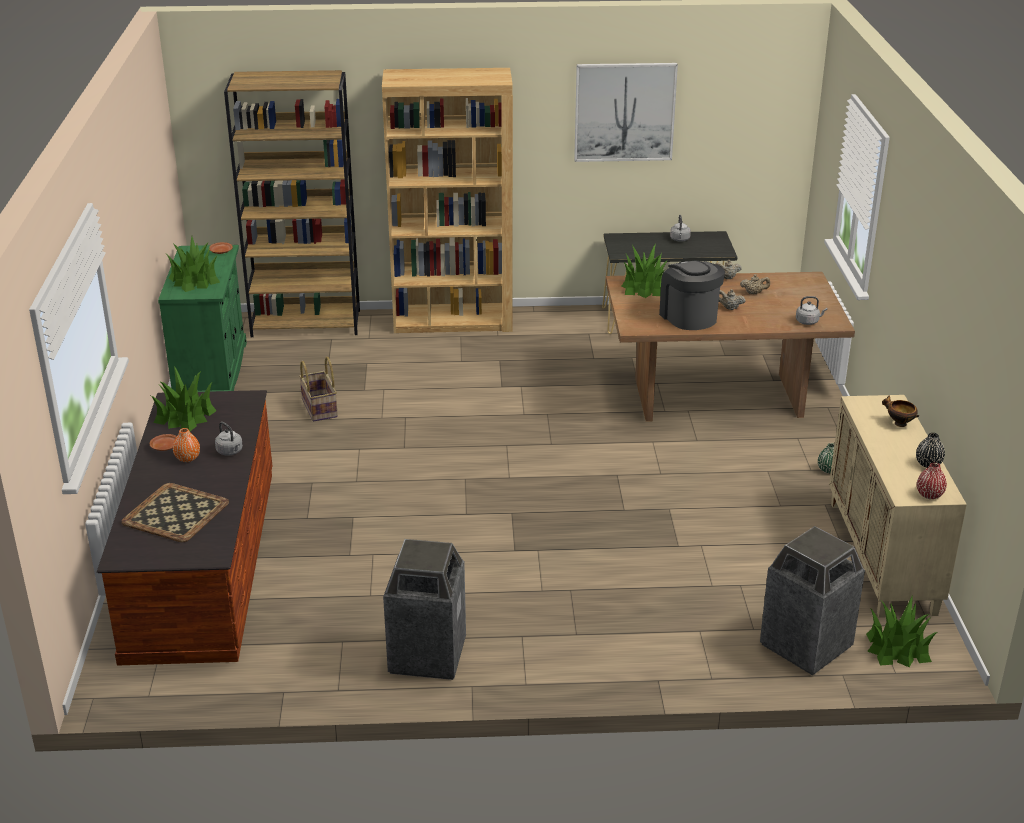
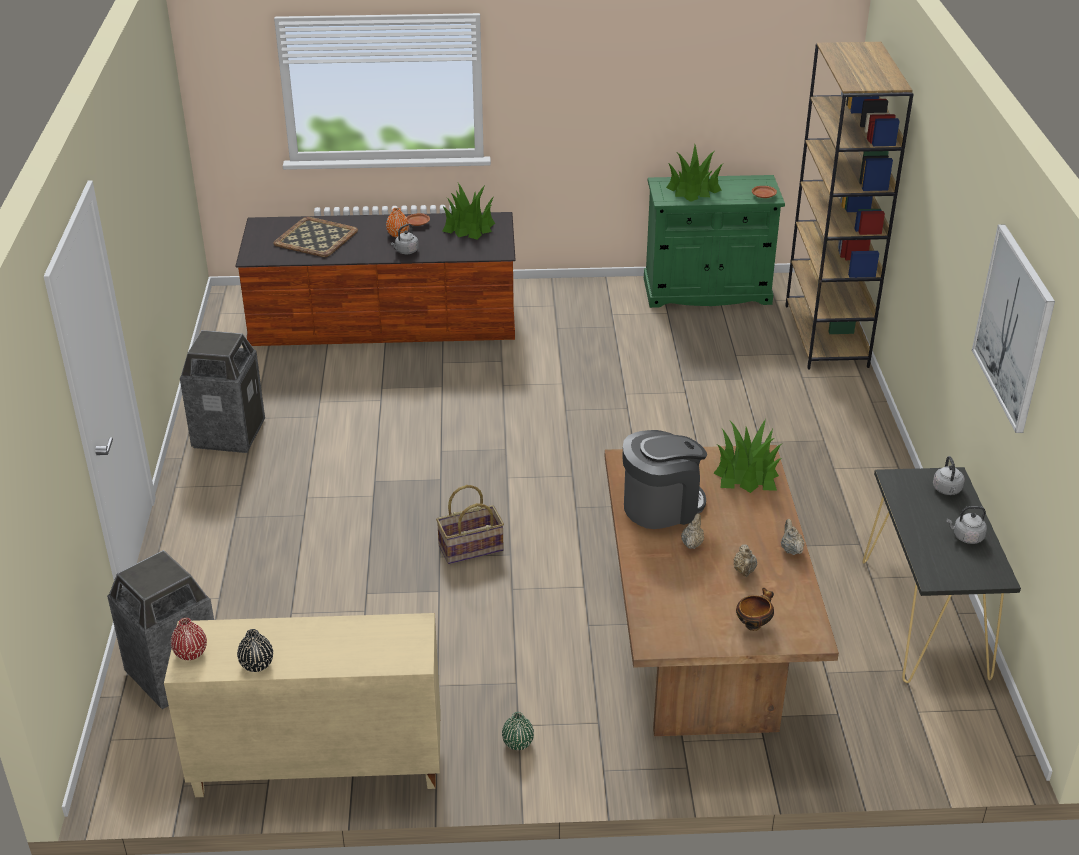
camera: 90 degrees right, 5 degrees up
basket [299,356,338,422] -> basket moved to [436,485,504,564]
brown bookcase [382,68,513,333] -> none
grey kettle [796,296,828,325] -> grey kettle moved to [933,456,965,495]
potted plant [866,595,937,667] -> none
bowl [882,396,919,427] -> bowl moved to [736,588,774,631]

